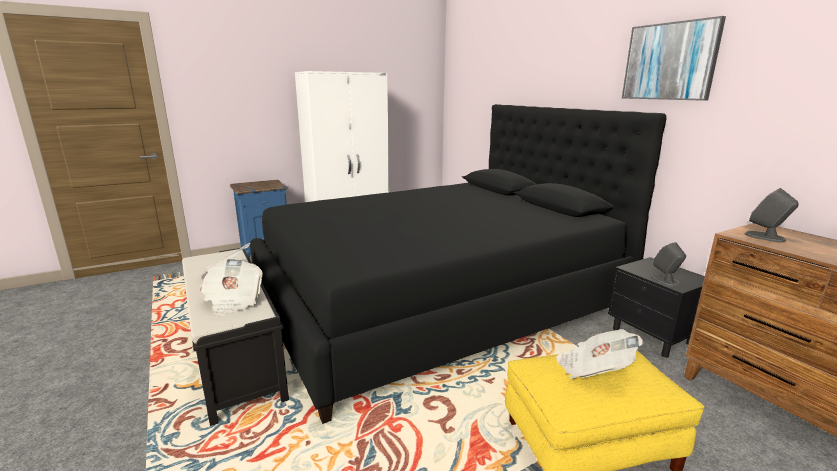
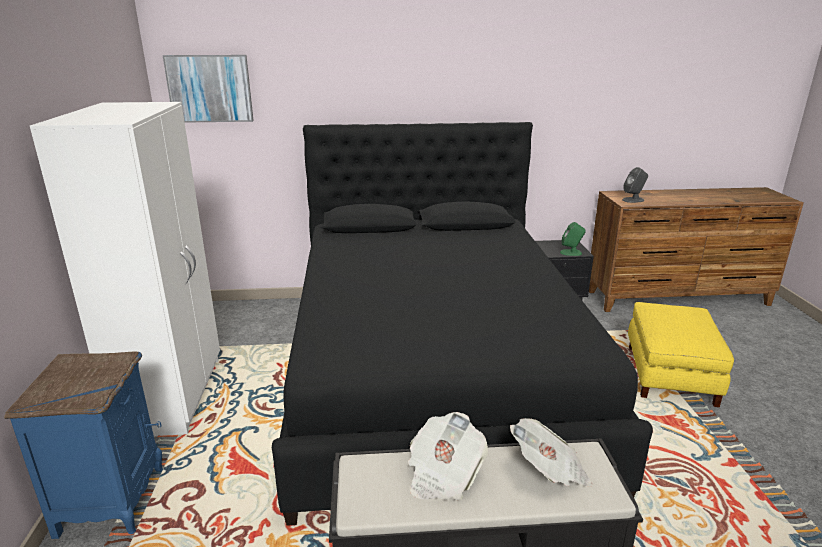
camera: 65 degrees left, 5 degrees up
newspaper [556,329,644,379] -> none
picture [622,16,726,101] -> picture moved to [162,55,254,123]
grey speaker [651,242,686,287] -> green speaker [560,222,586,256]

